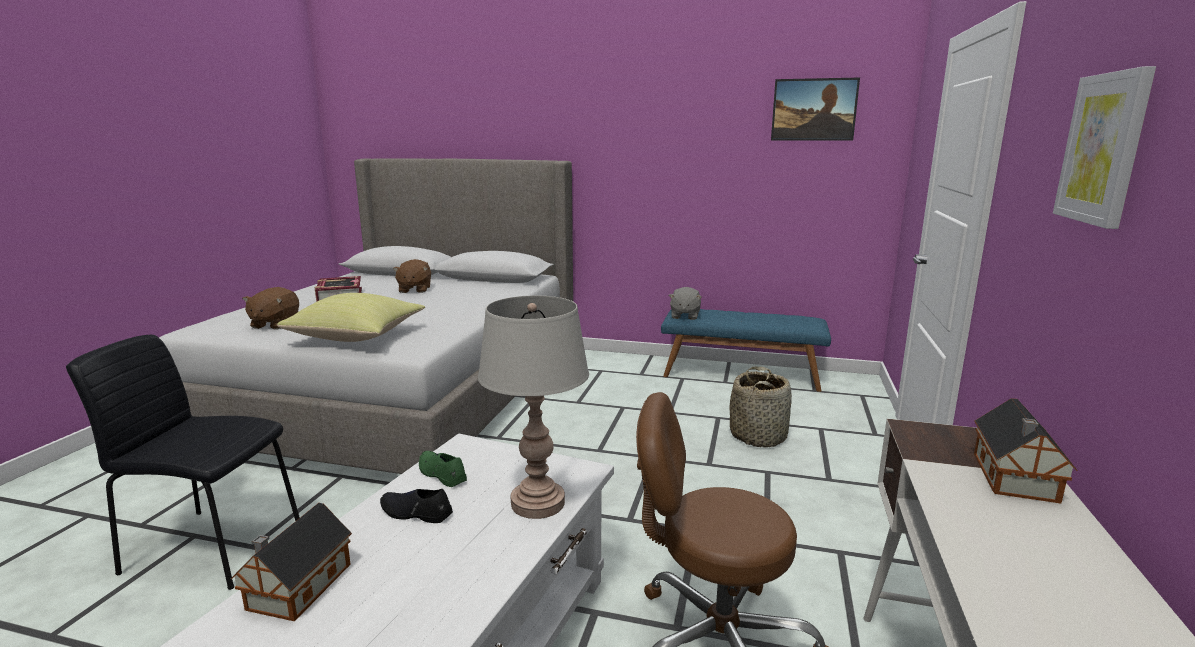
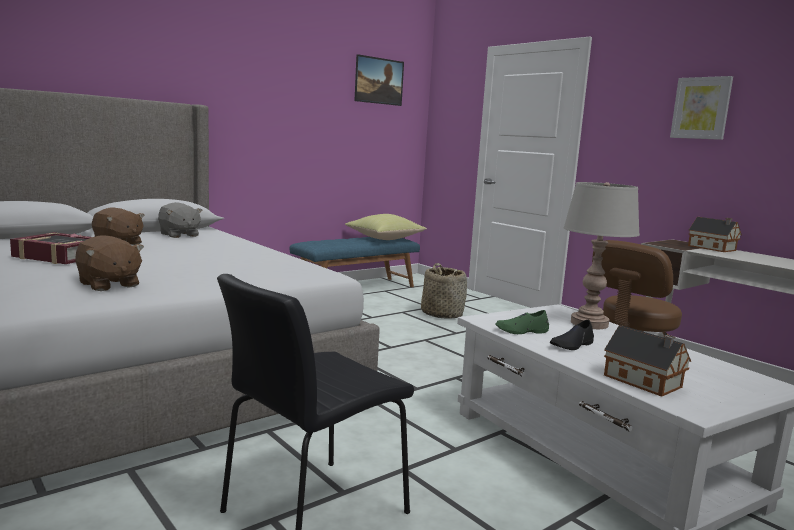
camera: 55 degrees left, 5 degrees down
yellow pillow [277,293,425,342] -> yellow pillow moved to [345,214,427,240]
grey plush toy [669,287,702,320] -> grey plush toy moved to [158,202,202,238]

